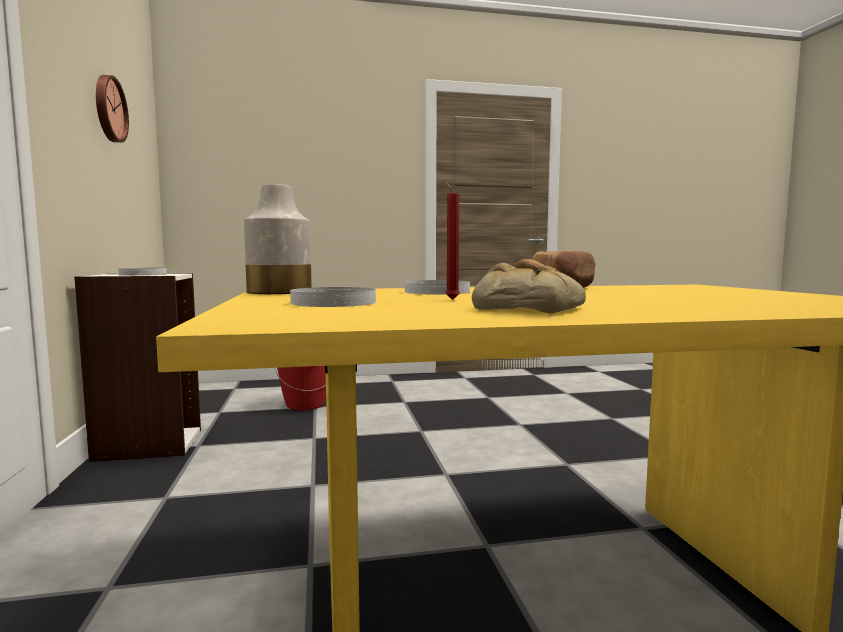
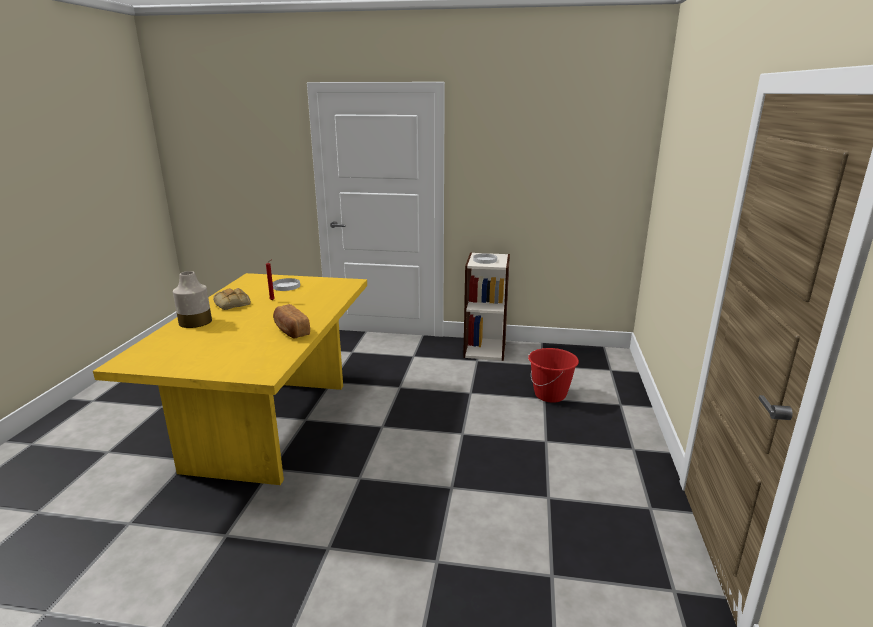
camera: 110 degrees right, 15 degrees up
wall clock [96,75,129,143] -> none
beige vase [244,184,312,294] -> beige vase moved to [173,271,212,328]
white plate [405,280,470,295] -> none

